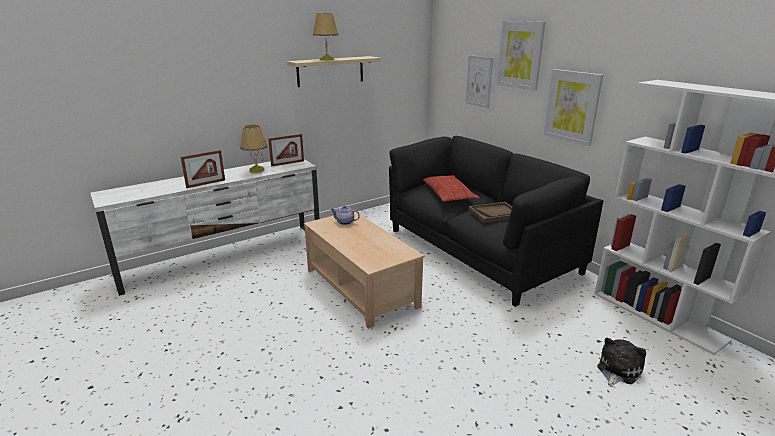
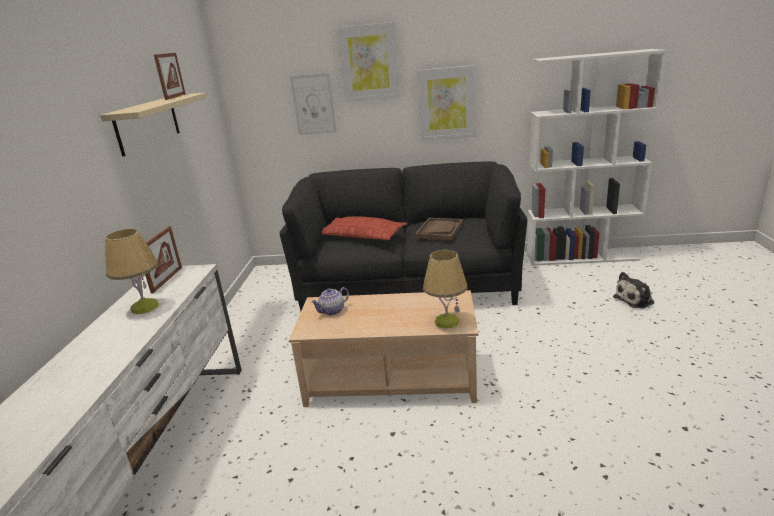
camera: 50 degrees left, 0 degrees up
picture frame [181,150,225,188] -> picture frame moved to [154,53,186,100]
table lamp [313,13,339,60] -> table lamp moved to [423,250,468,328]
plush toy [597,338,646,387] -> plush toy turned 105 degrees counterclockwise [613,272,654,309]

